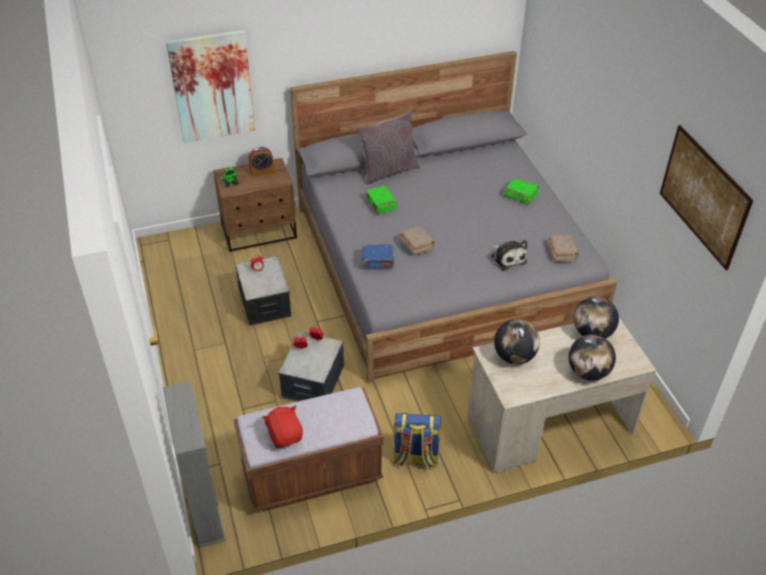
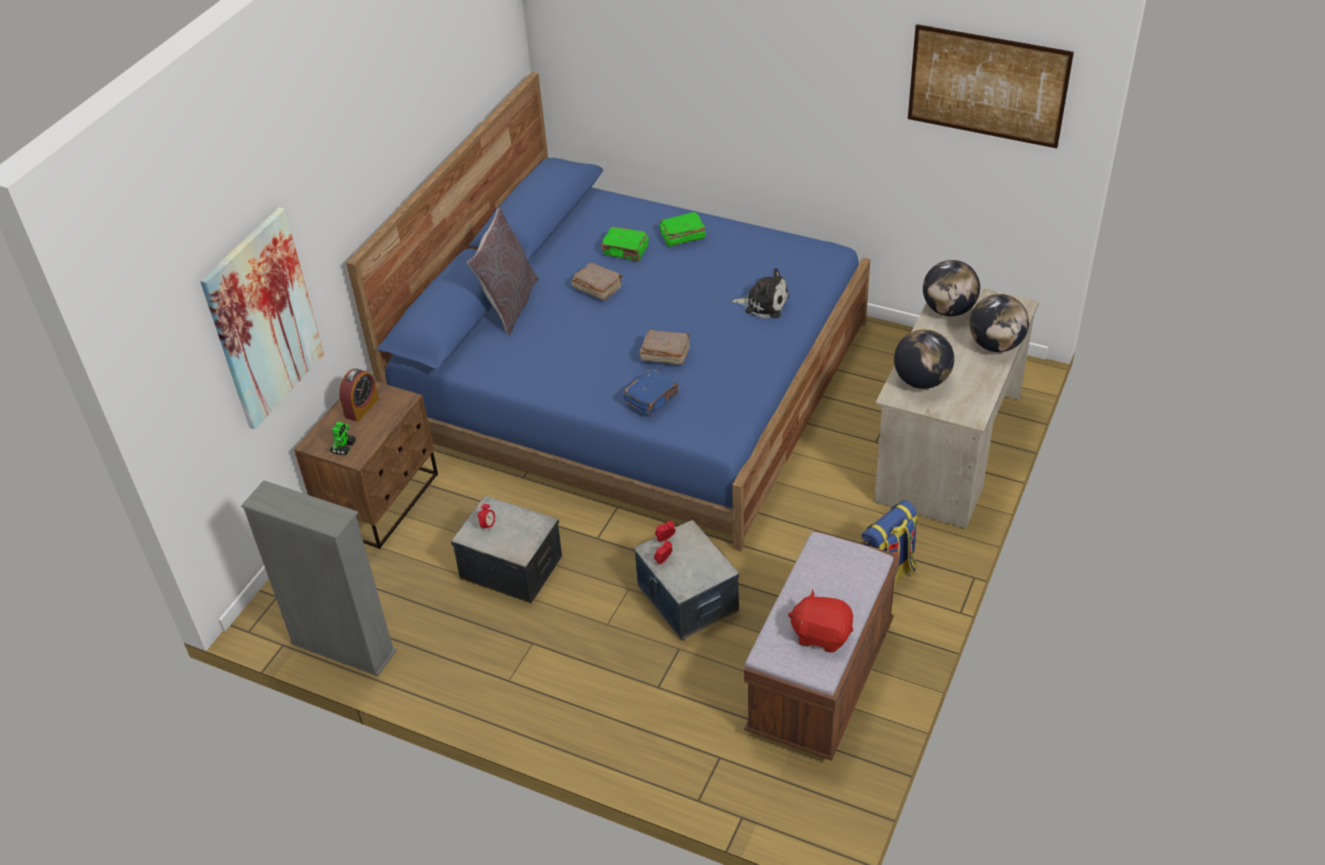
camera: 45 degrees left, 0 degrees up
grey bookcase [163,381,226,548] -> grey bookcase moved to [241,480,397,676]
grey bed [290,51,617,383] -> blue bed [346,72,870,551]
green book [365,185,397,214] -> green book moved to [601,227,649,261]
brown book [548,234,579,262] -> brown book moved to [572,262,623,301]

